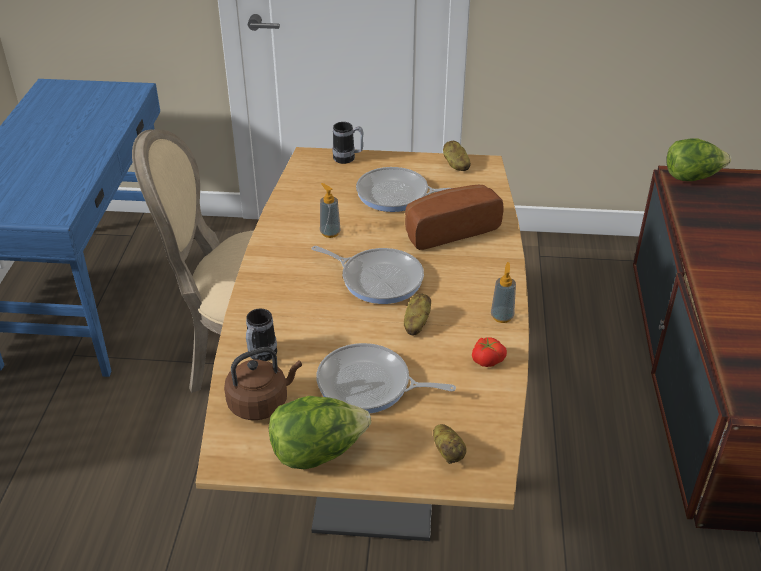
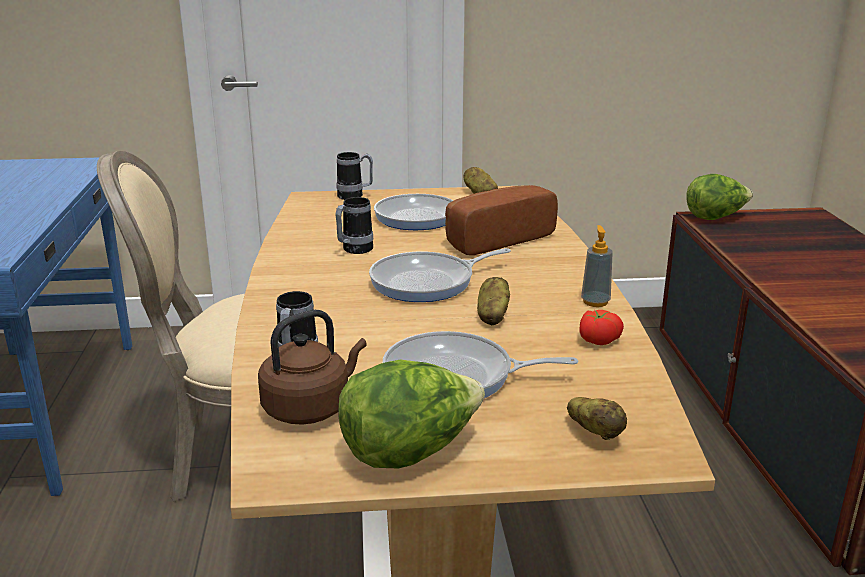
camera: 10 degrees left, 15 degrees down
frying pan [311,246,424,304] -> frying pan turned 135 degrees clockwise [369,248,511,302]
soap dispenser [320,183,341,238] -> mug [335,197,373,254]

